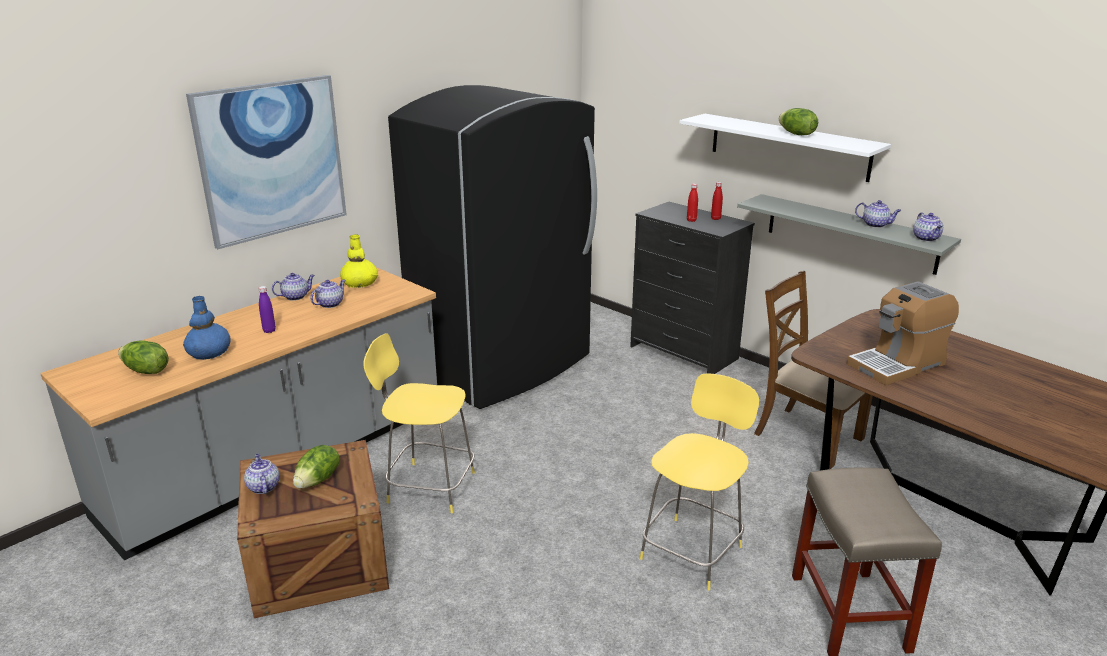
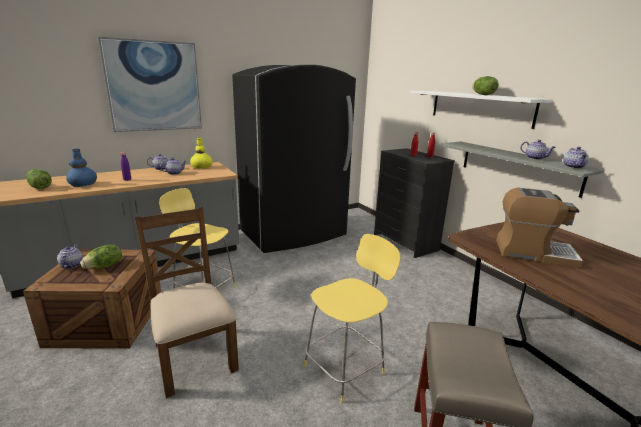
camera: 15 degrees right, 5 degrees down
brown chair [754,271,873,469] -> brown chair moved to [134,207,239,398]
coffee machine [847,281,959,385] -> coffee machine turned 150 degrees counterclockwise [496,188,584,268]

